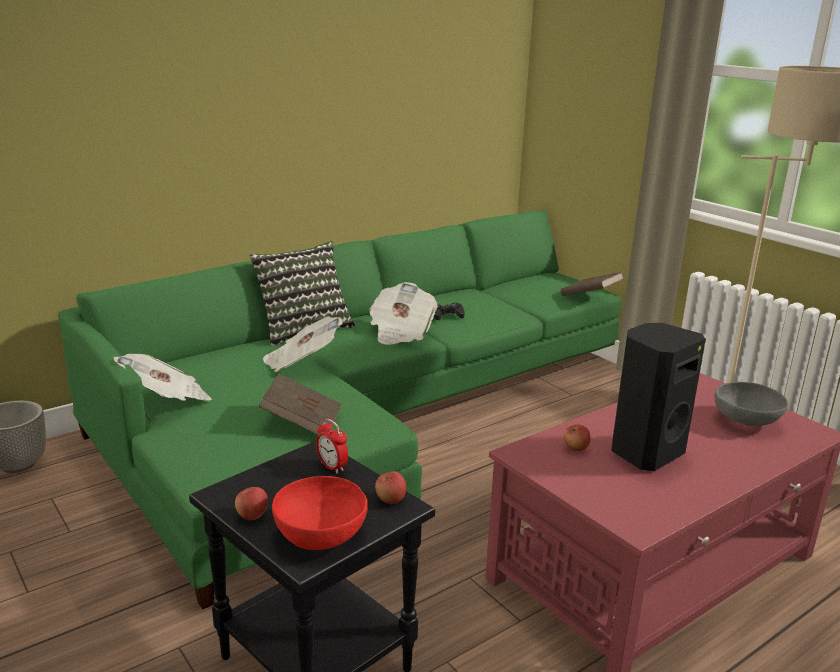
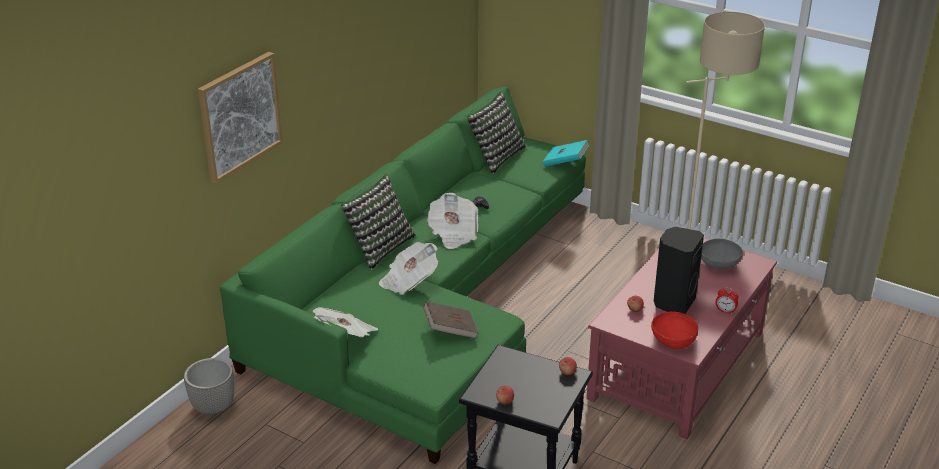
camera: 20 degrees left, 10 degrees up
red bowl [272,476,368,550] -> red bowl moved to [651,312,698,349]
alarm clock [316,419,348,474] -> alarm clock moved to [716,287,738,314]
brown book [561,272,624,296] -> turquoise book [543,140,589,166]
none -> picture [198,52,283,184]
none -> pillow [467,92,526,174]

